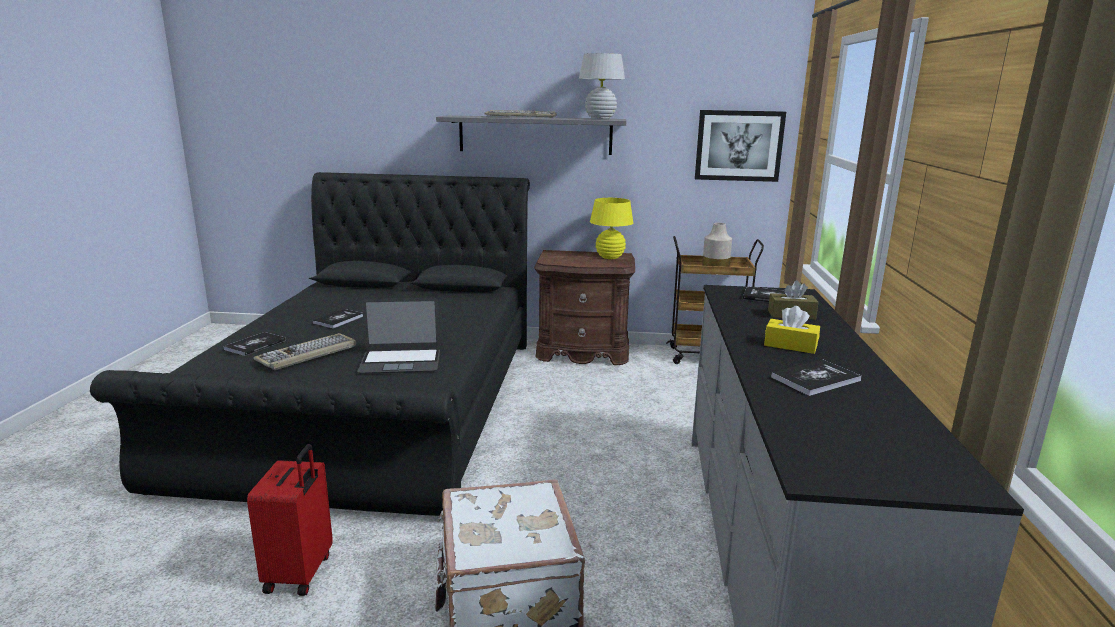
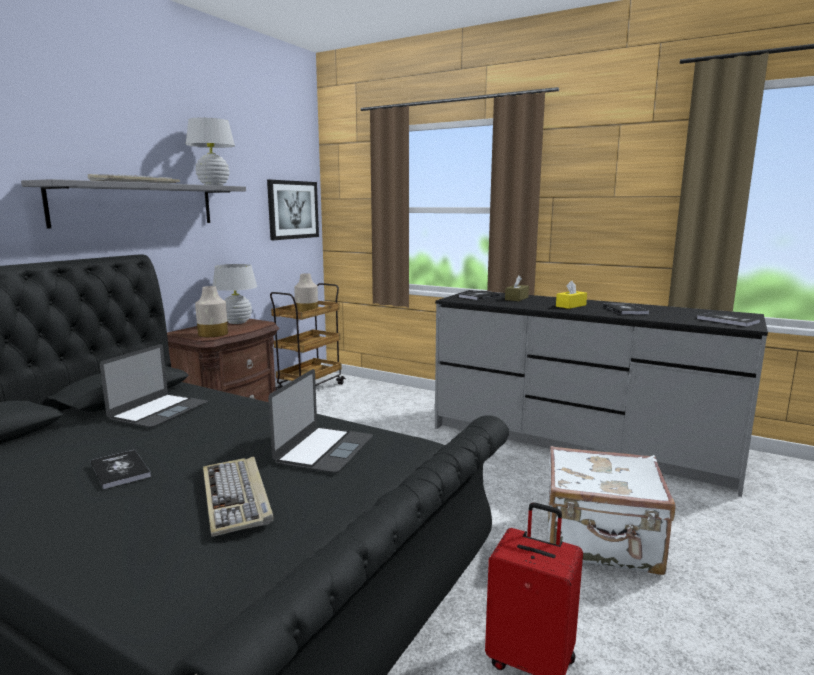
camera: 65 degrees left, 5 degrees down
book [223,332,286,356] -> book moved to [697,312,760,327]
yellow table lamp [590,198,633,259] -> white table lamp [212,264,257,324]
none -> laptop [100,344,208,428]
none -> beige vase [195,286,228,337]

